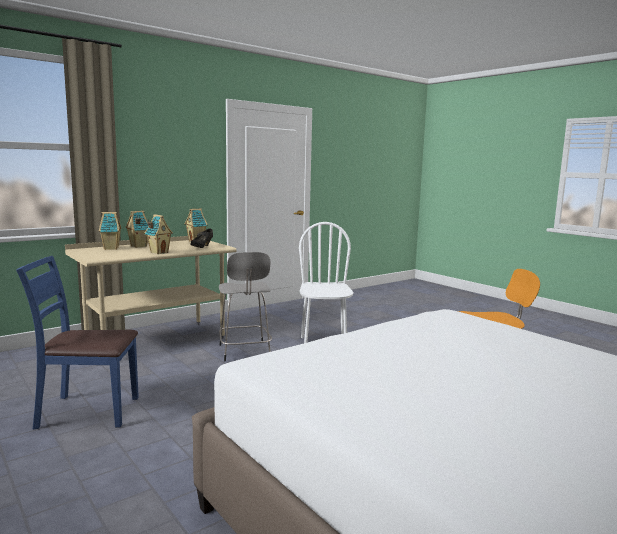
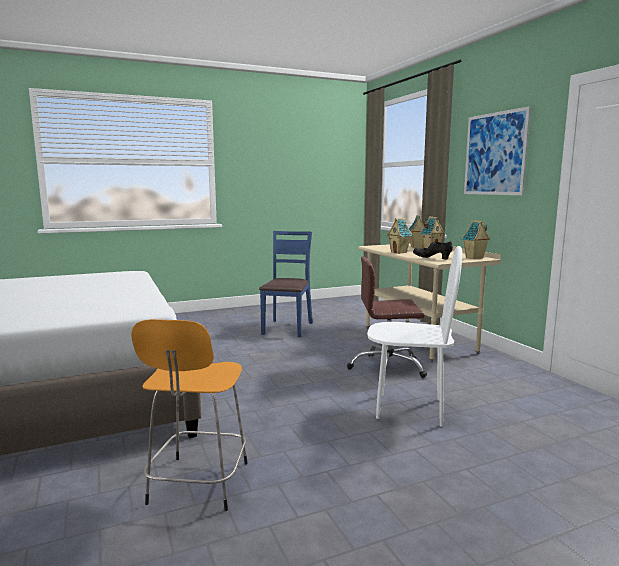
camera: 105 degrees right, 0 degrees up
grey stool [219,252,272,361] -> brown office chair [347,256,427,378]
none -> picture [464,106,531,195]

